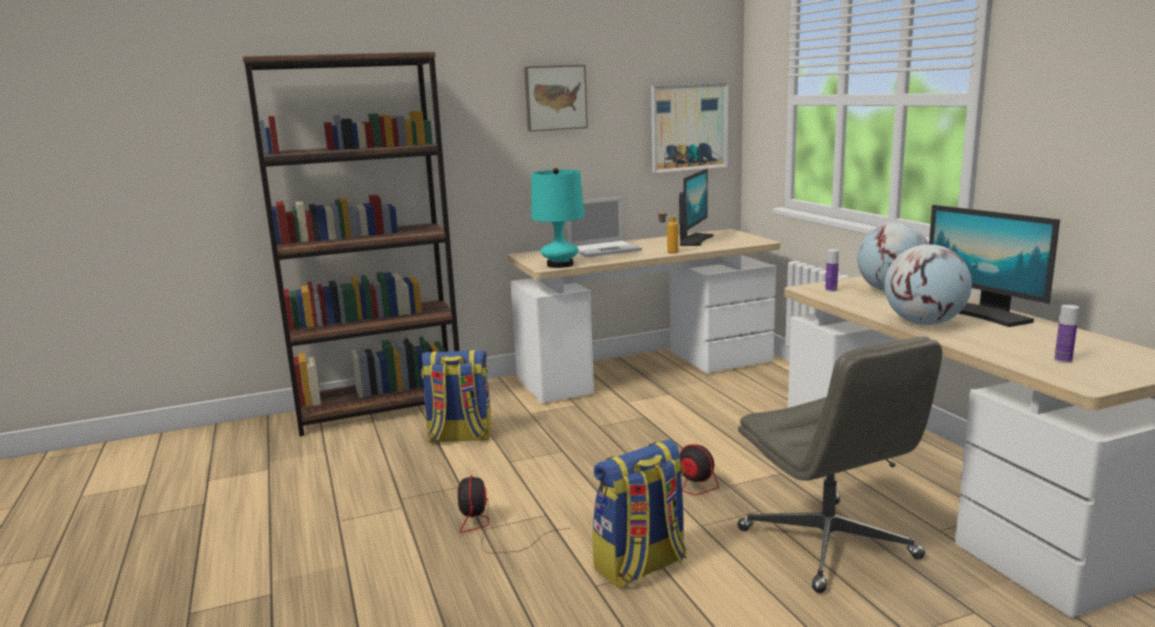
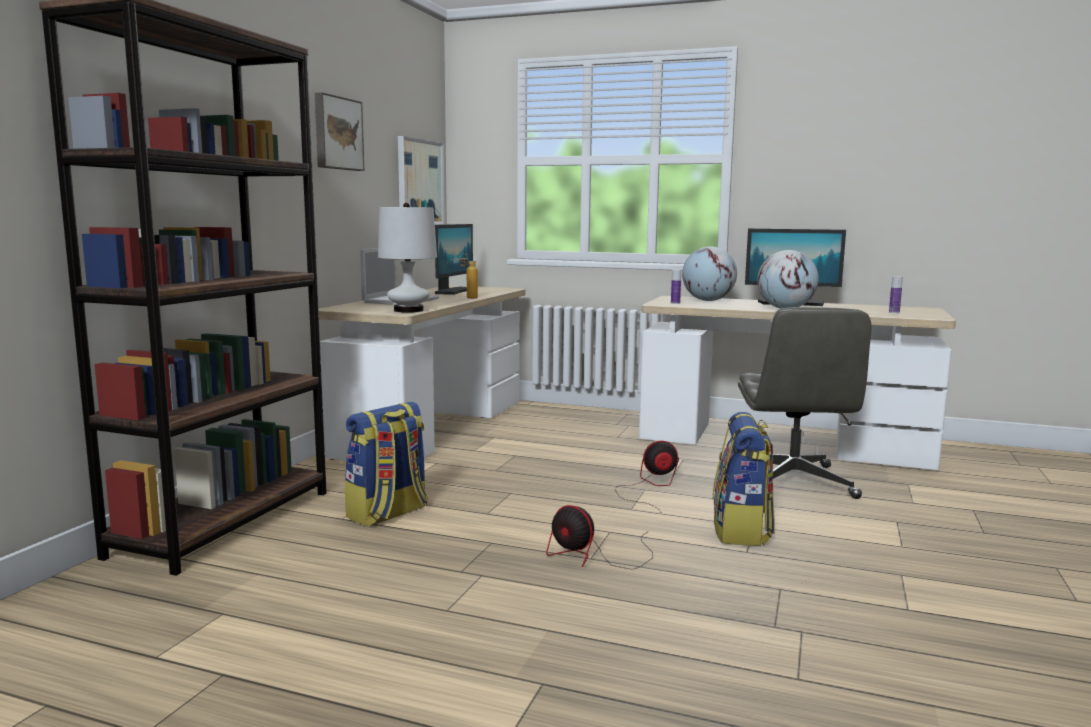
camera: 50 degrees left, 5 degrees down
turquoise table lamp [531,168,585,268] -> white table lamp [378,203,437,313]
monitor [679,169,713,246] -> monitor turned 45 degrees clockwise [435,224,473,295]
grey office chair [737,337,942,593] -> grey office chair turned 75 degrees clockwise [738,307,872,499]

